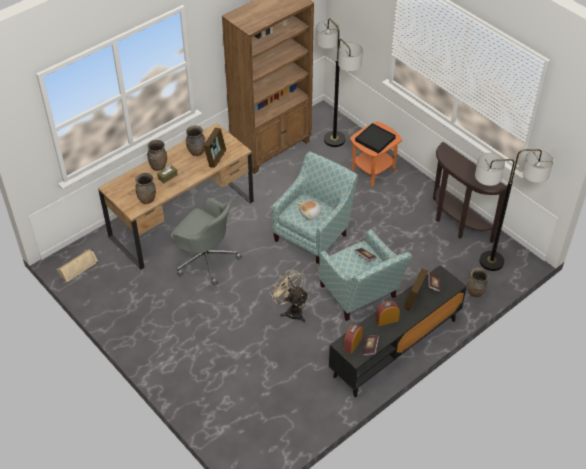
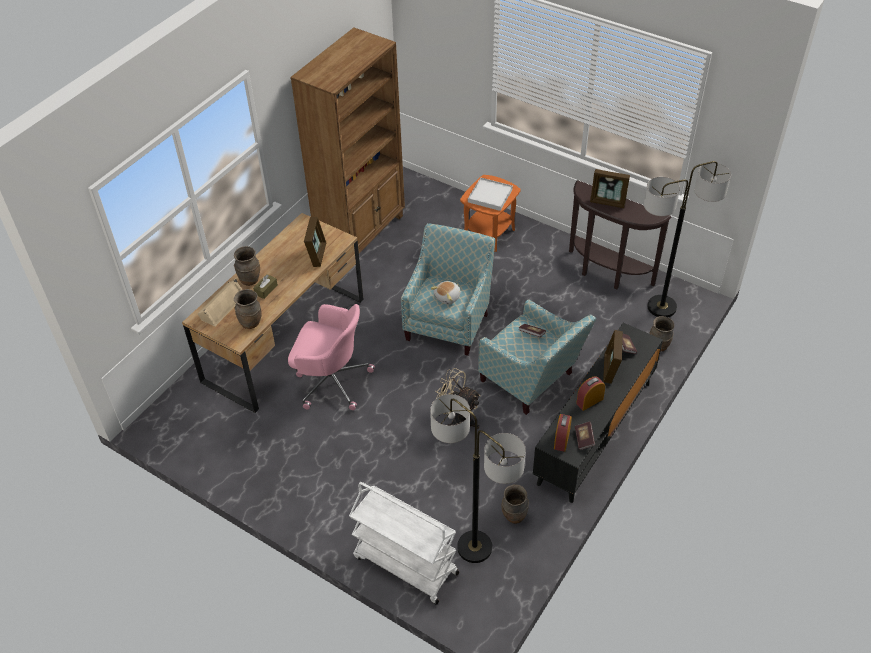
camera: 15 degrees left, 0 degrees up
beige speaker [57,249,98,282] -> beige speaker moved to [197,279,242,327]
grey office chair [171,198,242,285] -> pink office chair [288,304,375,410]
brown vase [186,125,205,156] -> brown vase moved to [501,485,529,524]
floor lamp [316,19,363,147] -> floor lamp moved to [430,394,526,563]
black tray [355,123,396,154] -> white tray [468,177,513,211]
none -> white cart [349,482,459,605]
none -> picture frame [590,169,630,208]

